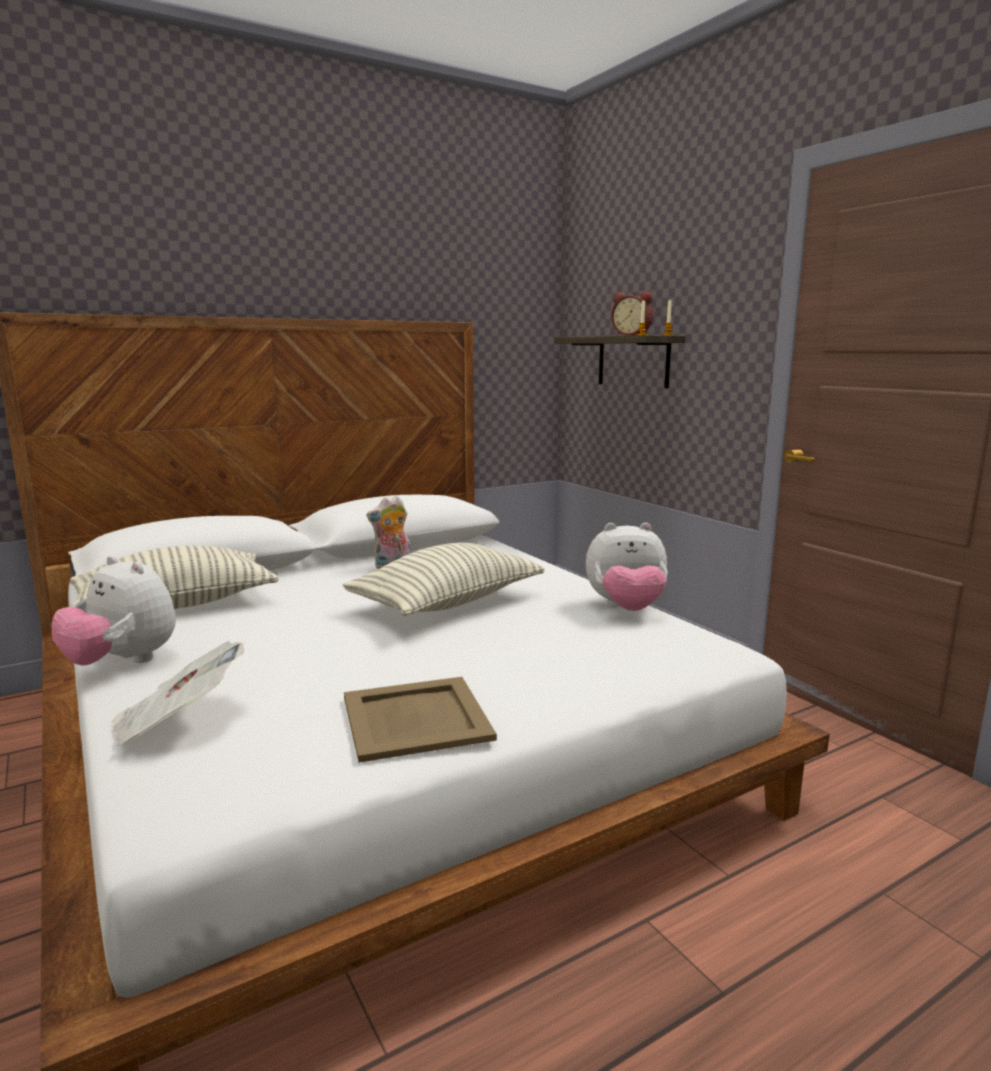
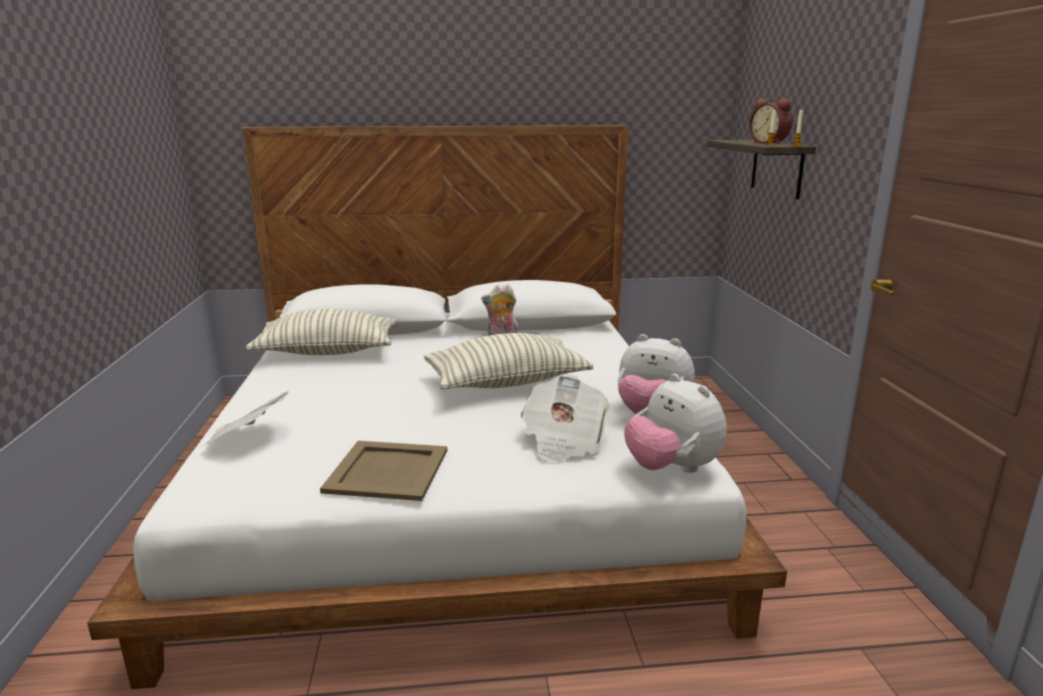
camera: 25 degrees right, 5 degrees up
plush toy [52,556,176,666] -> plush toy moved to [624,374,727,473]
none -> newspaper [521,375,610,462]

